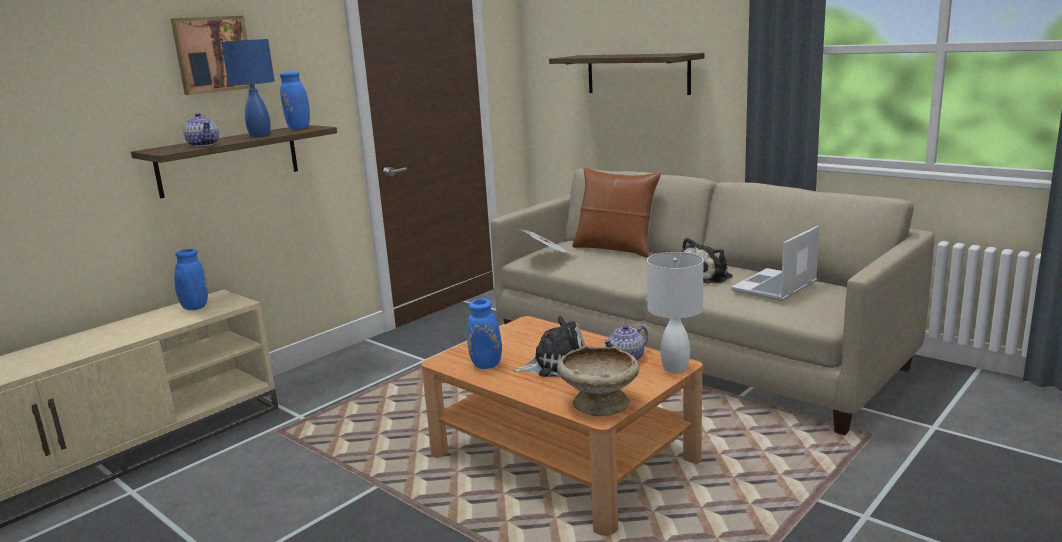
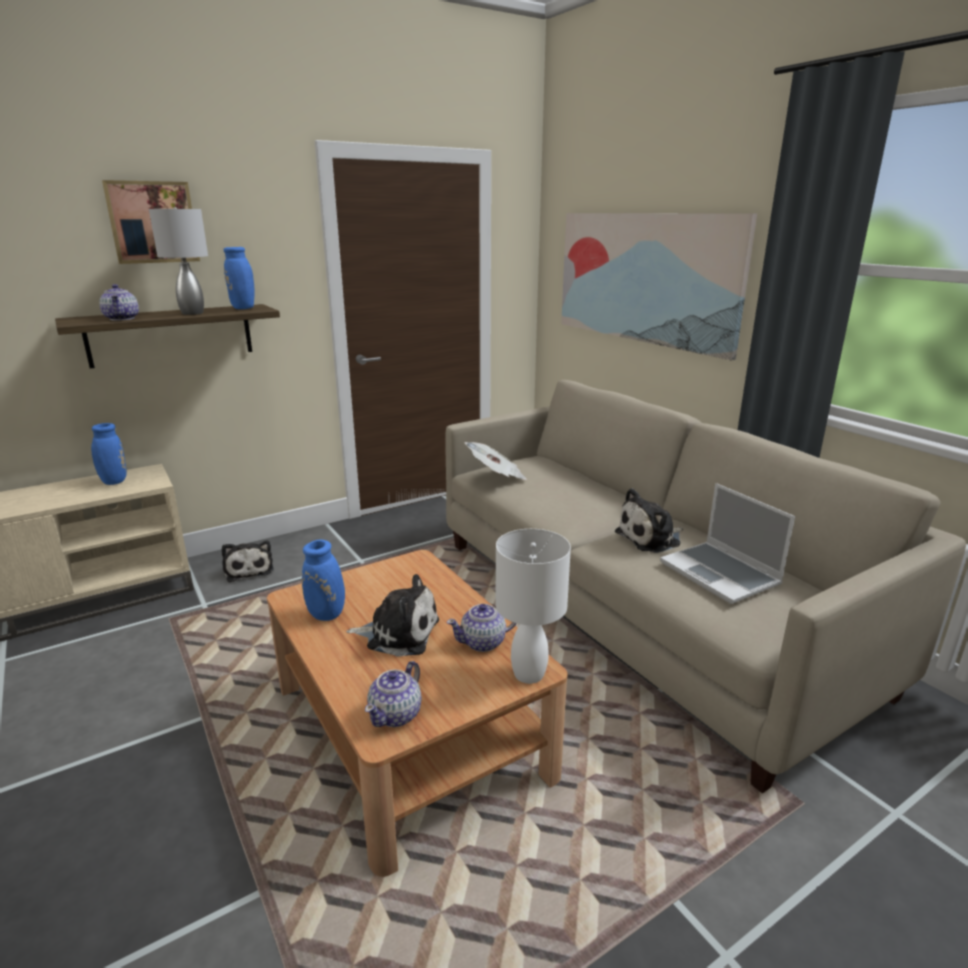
camera: 15 degrees right, 5 degrees up
blue table lamp [221,39,275,137] -> grey table lamp [149,207,208,315]
shelf [549,53,705,95] -> picture [561,213,757,361]
beige bowl [557,346,639,416] -> teapot [365,661,421,727]
brown pillow [572,168,661,257] -> none
laptop [731,225,819,301] -> laptop turned 90 degrees counterclockwise [660,483,795,604]
none -> plush toy [222,540,274,582]

